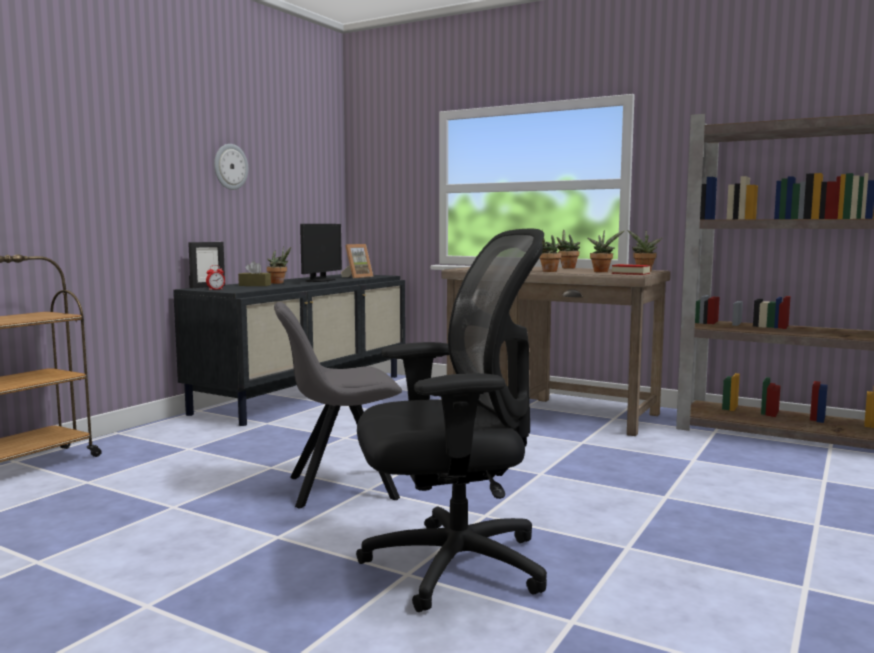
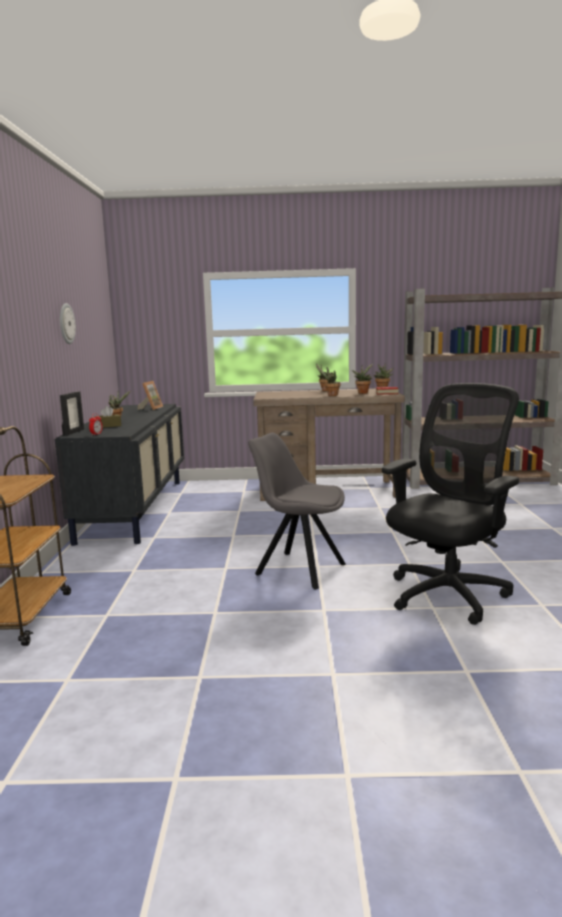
camera: 30 degrees left, 5 degrees up
grey chair [274,302,402,508] -> grey chair turned 75 degrees clockwise [248,432,346,589]
monitor [300,224,342,282] -> none

